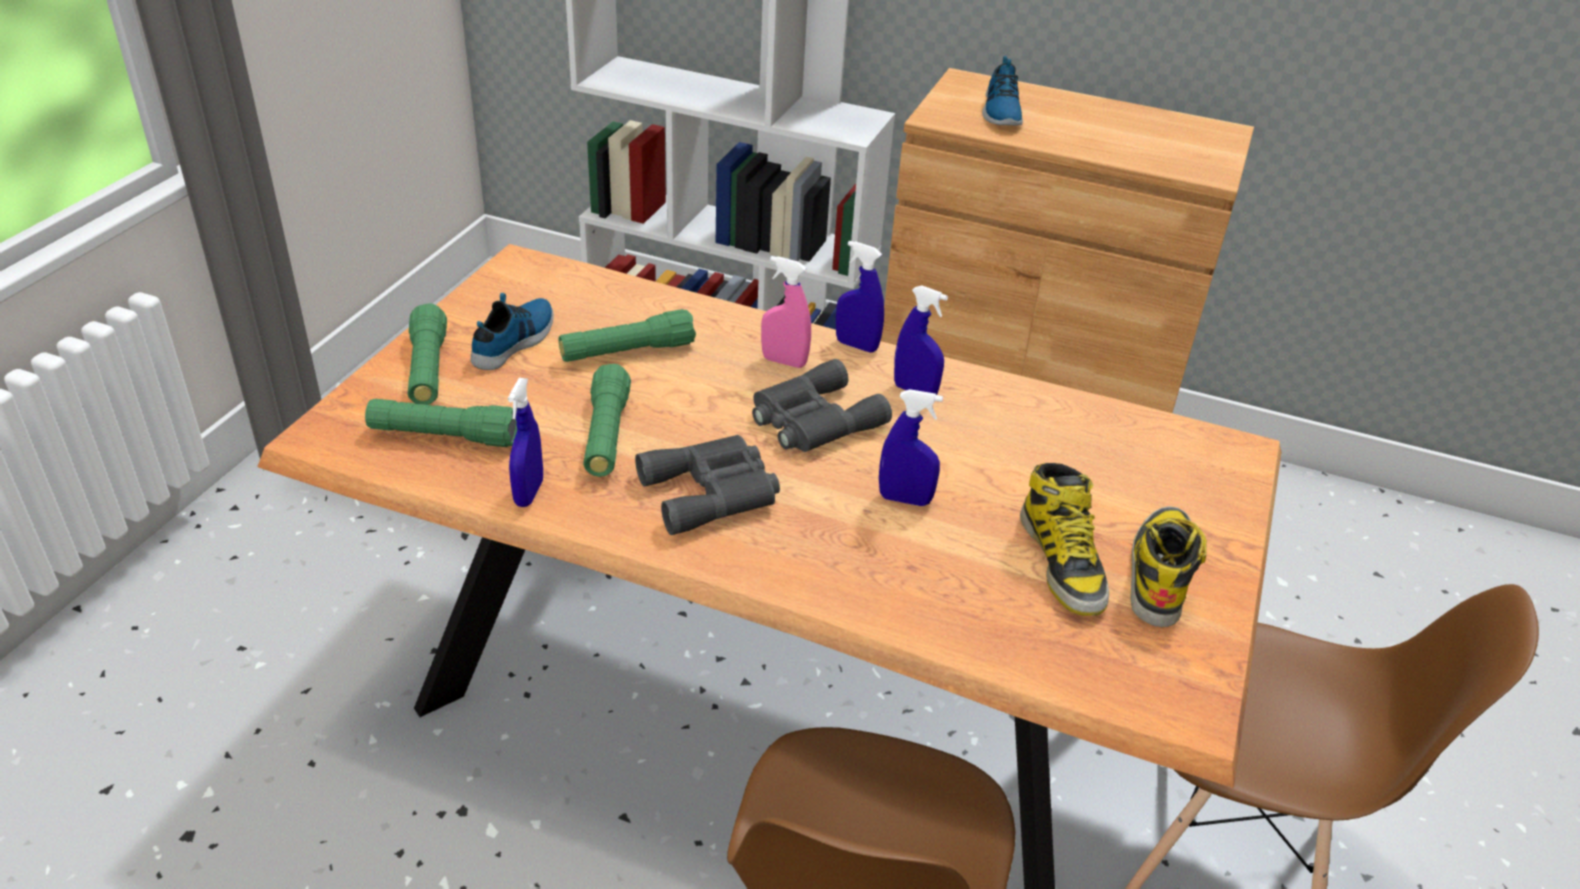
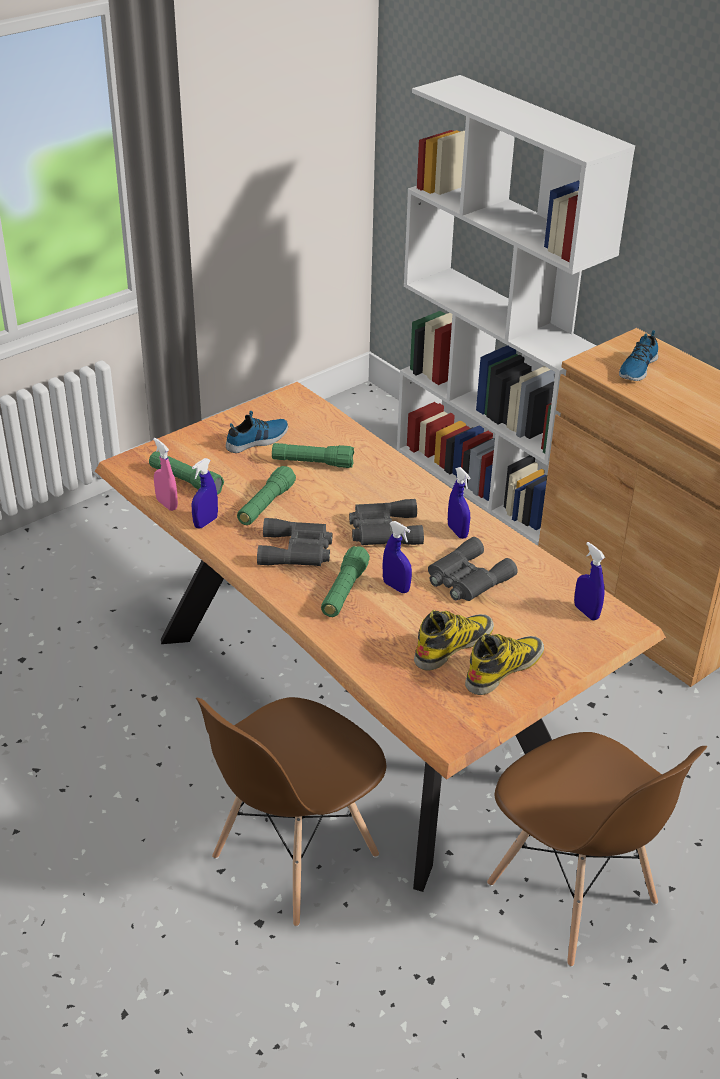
camera: 30 degrees right, 0 degrees up
green flashlight [407,303,447,405] -> green flashlight moved to [321,546,370,617]
pink spray bottle [761,256,811,368] -> pink spray bottle moved to [153,438,178,511]
blue spray bottle [836,241,884,353] -> blue spray bottle moved to [574,542,606,620]
boot [1020,463,1109,616] -> boot turned 150 degrees counterclockwise [414,610,494,670]
none -> grey binoculars [428,537,518,601]

